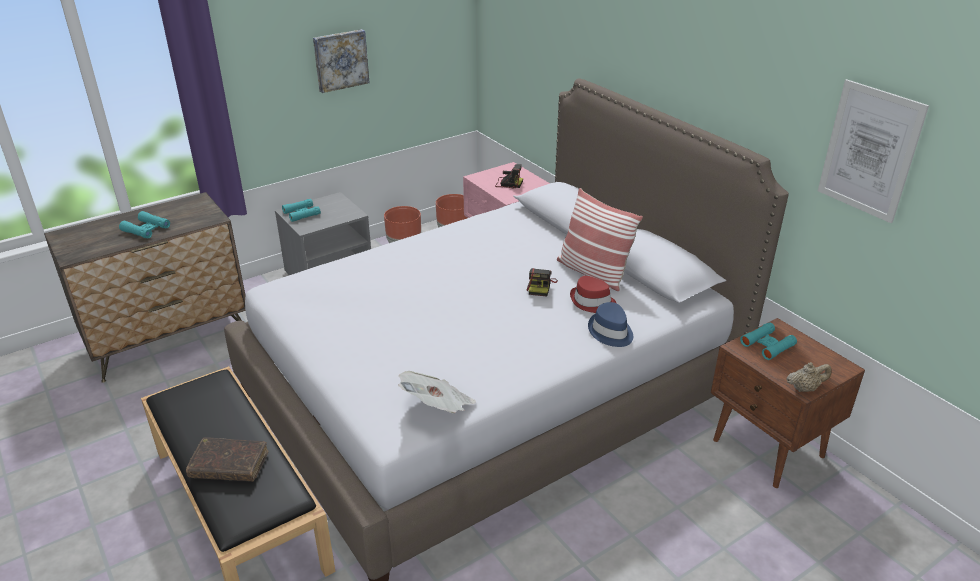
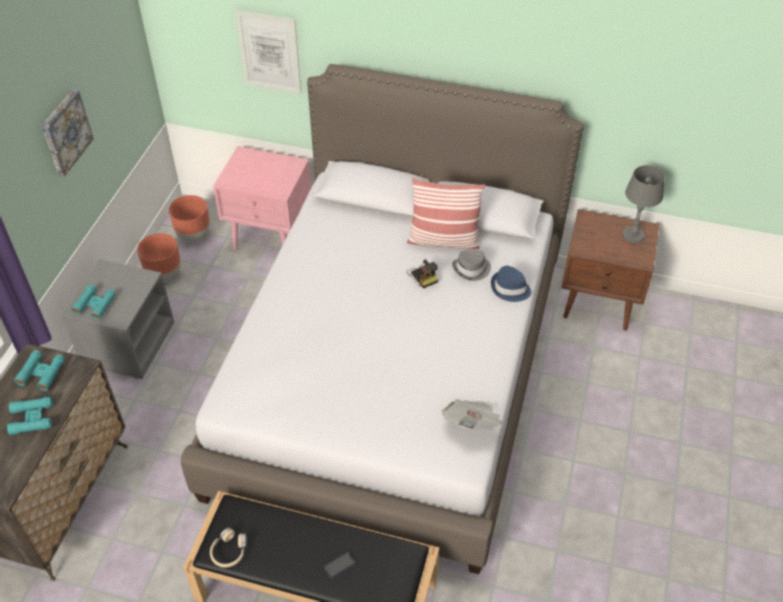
camera: 40 degrees left, 15 degrees up
brown book [186,437,269,482] -> phone [324,552,356,578]
camera [495,164,523,188] -> none
red hat [570,276,616,313] -> grey hat [452,249,491,281]
turquoise binoculars [740,322,797,360] -> turquoise binoculars moved to [14,350,65,391]
beige teapot [786,362,832,392] -> none
picture [818,79,929,223] -> picture moved to [235,10,301,94]
none -> beige headphones [210,527,247,568]
none -> grey table lamp [622,165,665,243]

